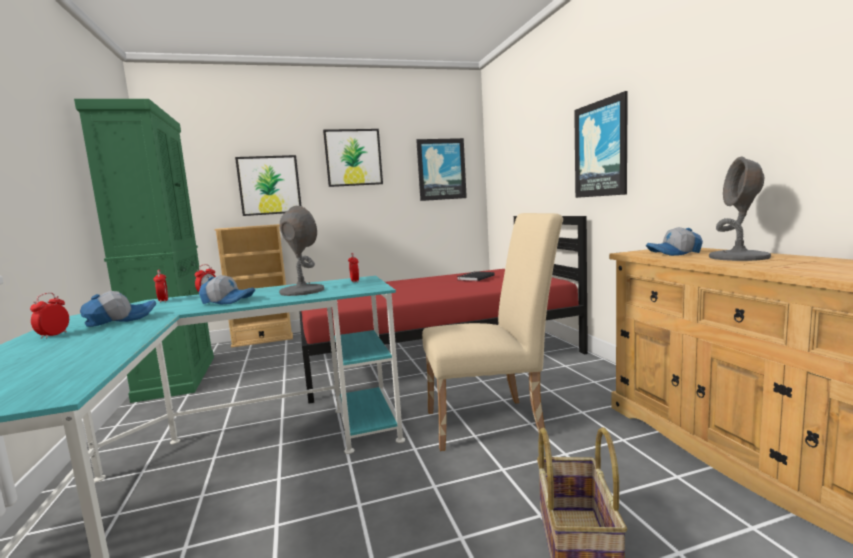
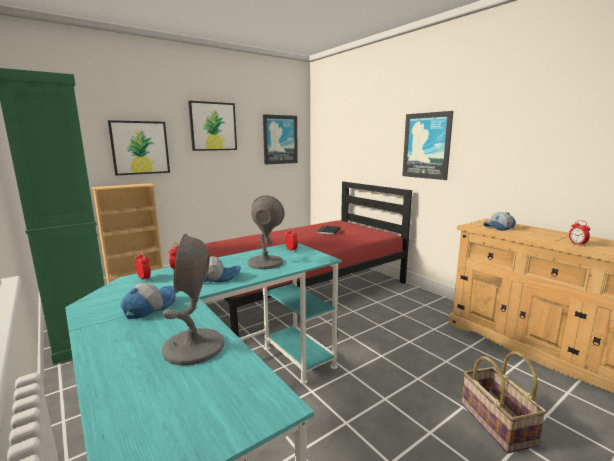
camera: 20 degrees left, 5 degrees up
alarm clock [30,293,69,339] -> alarm clock moved to [569,220,590,246]
beige chair [422,213,563,451] -> none
grey table lamp [709,156,771,261] -> grey table lamp moved to [161,234,224,366]

